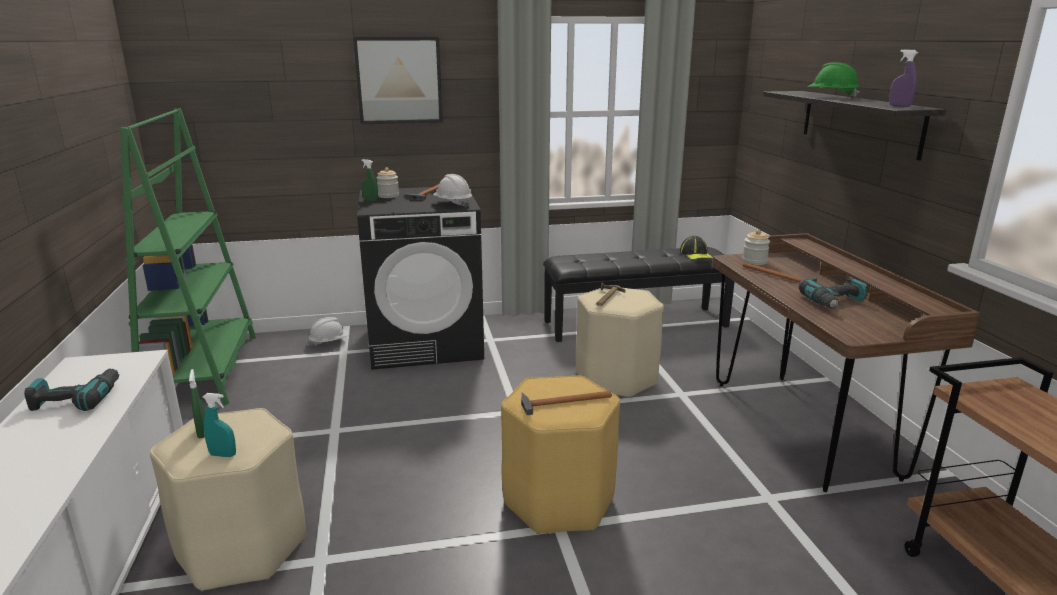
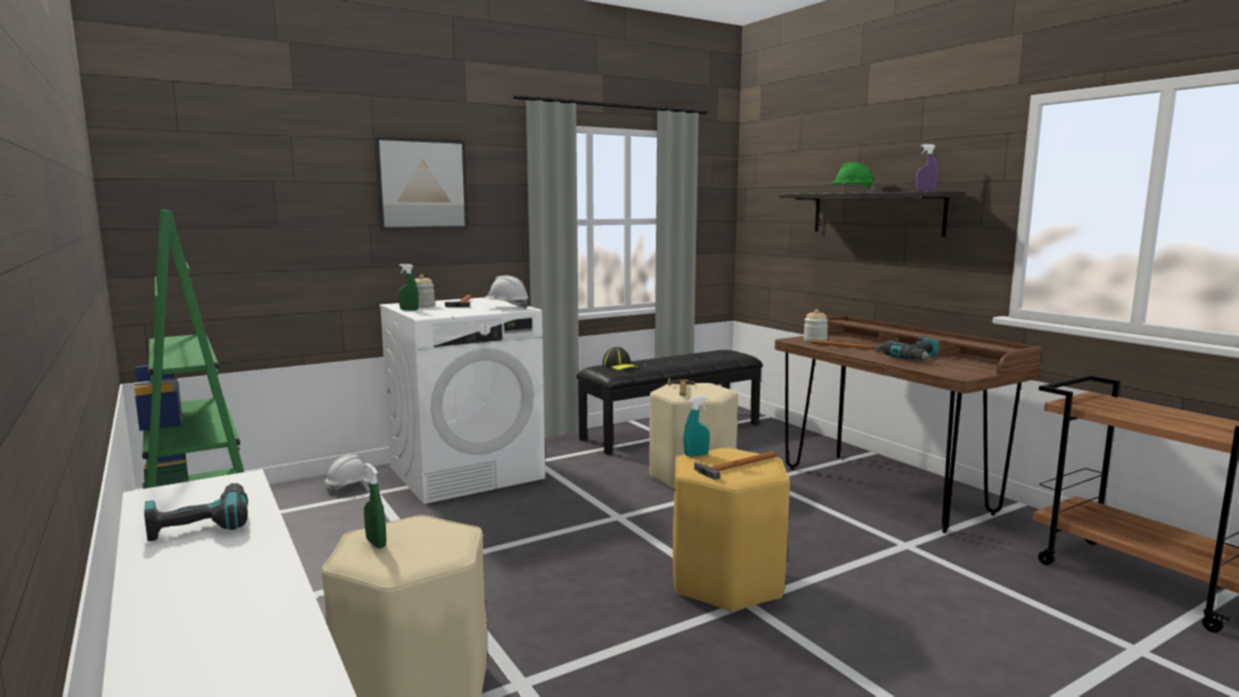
camera: 20 degrees left, 10 degrees down
turquoise spray bottle [203,393,236,457] -> turquoise spray bottle moved to [684,397,710,456]
black washing machine [357,187,484,370] -> white washing machine [379,297,545,504]
cap [680,236,713,259] -> cap moved to [602,347,639,370]

